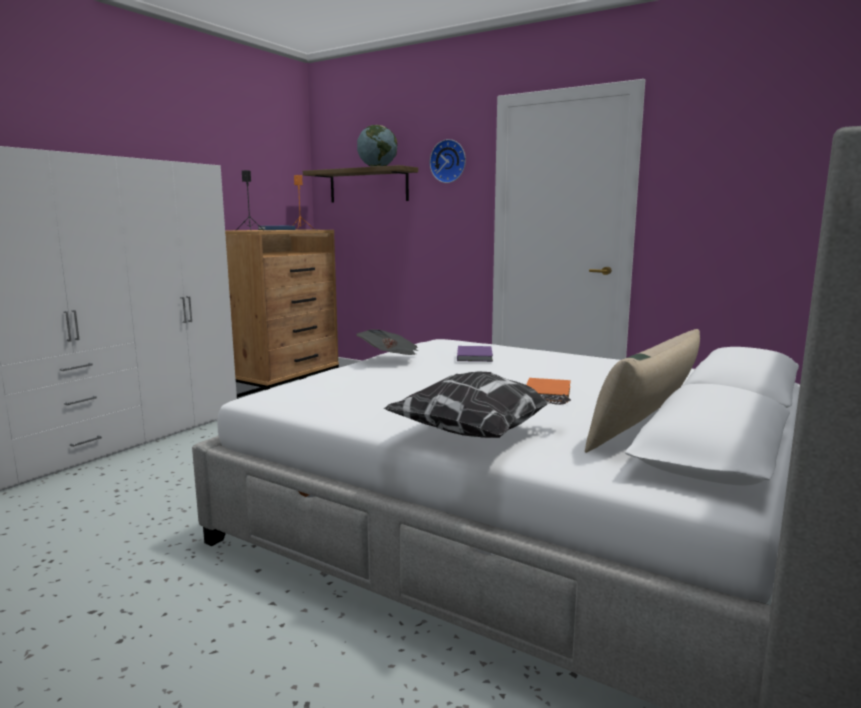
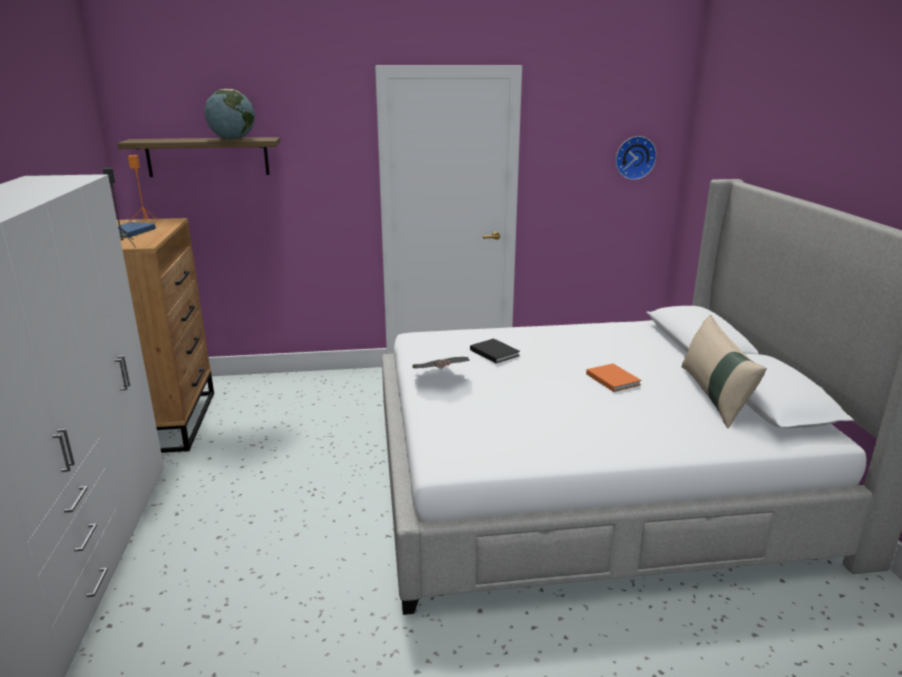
camera: 40 degrees left, 10 degrees up
pillow [383,371,571,438] -> none
wall clock [430,139,466,183] -> wall clock moved to [616,136,657,180]
purple book [457,346,493,362] -> black book [470,338,520,363]

